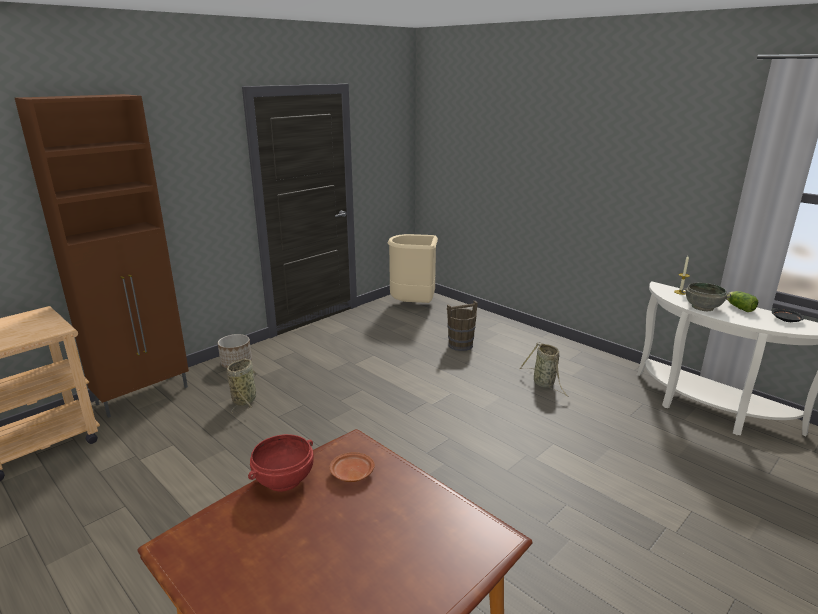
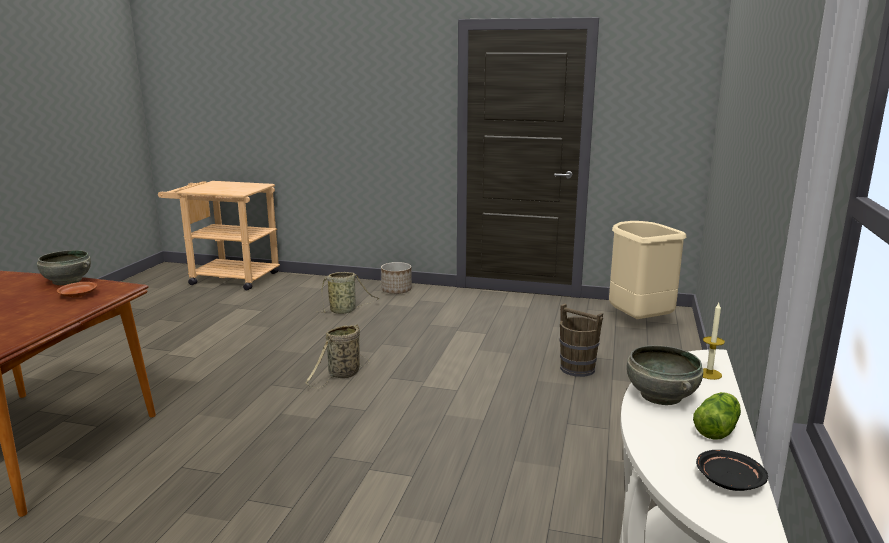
camera: 60 degrees right, 5 degrees down
brown cabinet [15,94,189,418] -> none
red bowl [248,434,314,492] -> grey bowl [37,250,91,285]
basket [520,343,569,397] -> basket moved to [306,324,369,388]

